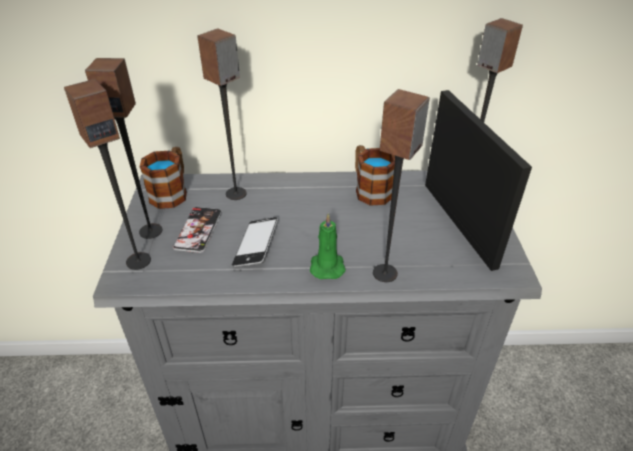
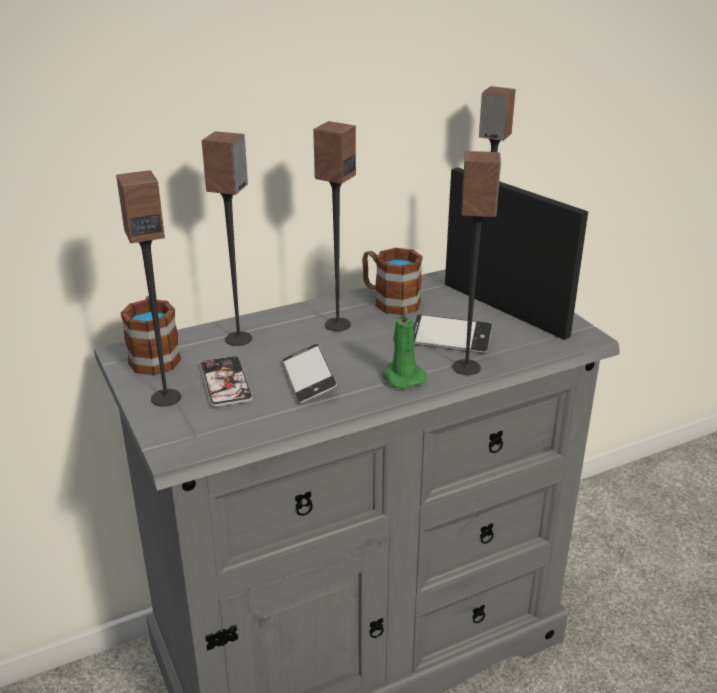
camera: 25 degrees left, 10 degrees down
speaker [64,79,151,270] -> speaker moved to [313,121,356,331]
none -> phone [414,314,492,353]

